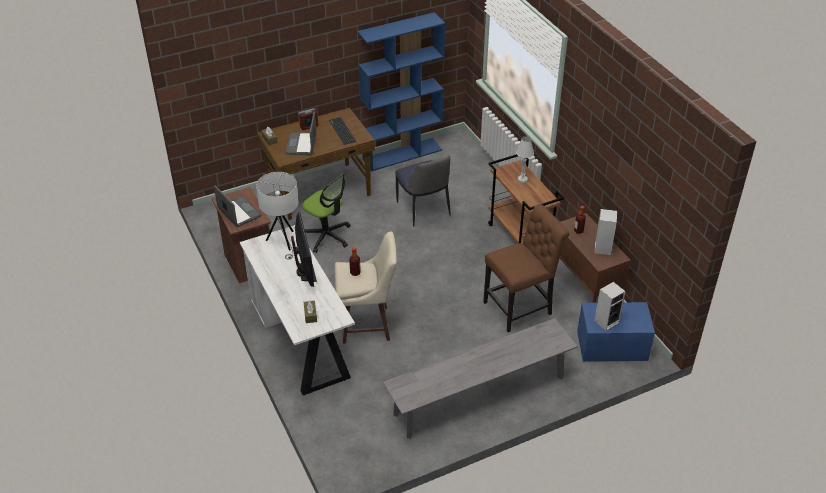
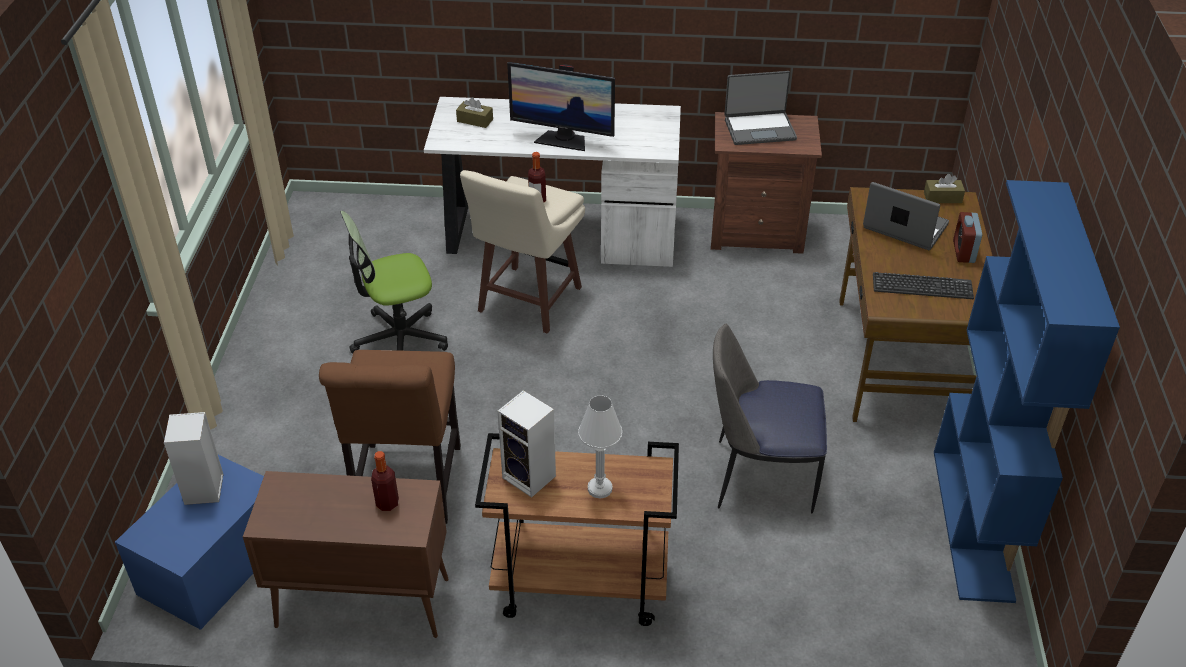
camera: 120 degrees right, 0 degrees up
white table lamp [256,172,299,259] -> none
office chair [302,173,350,253] -> office chair moved to [340,211,448,354]
grey bench [383,318,578,439] -> none
speaker [595,209,617,255] -> speaker moved to [498,390,556,498]

